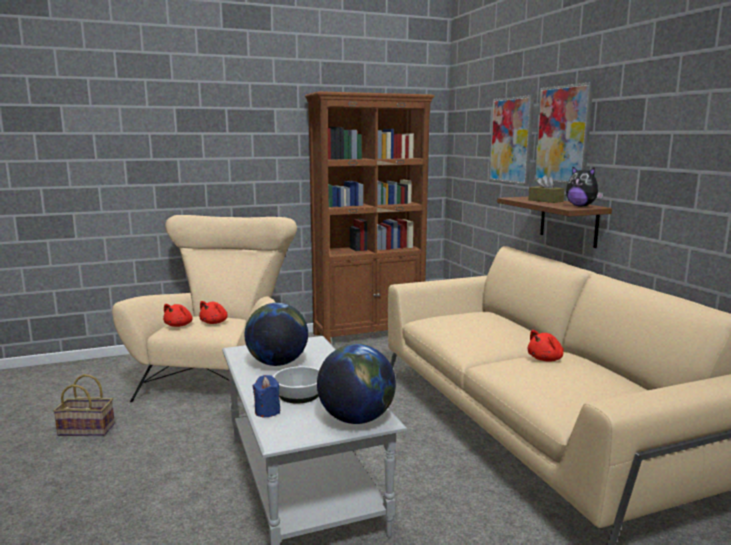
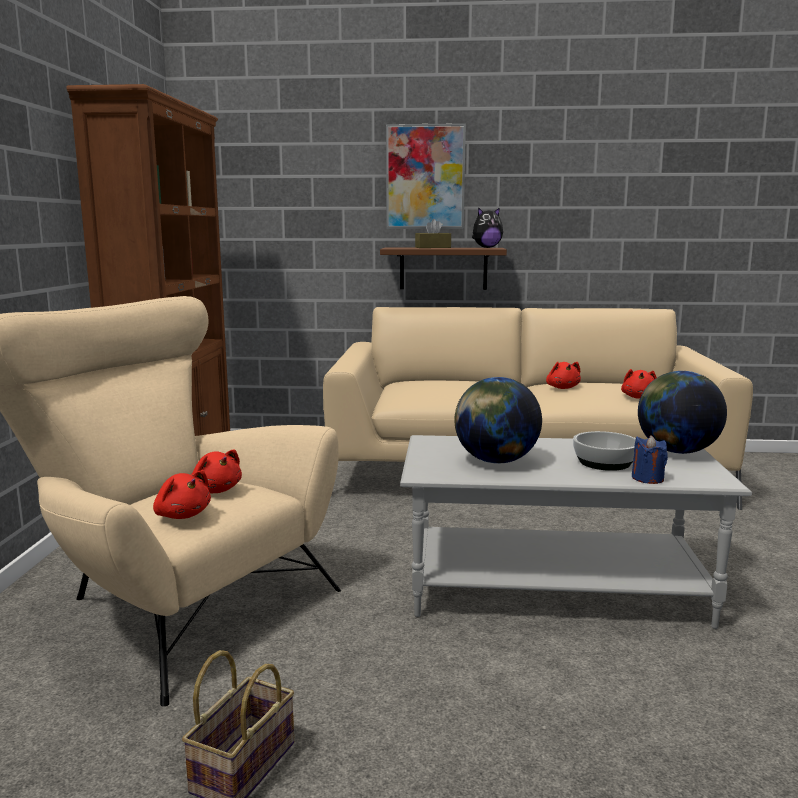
camera: 65 degrees left, 0 degrees up
picture [489,95,534,185] -> none
none -> red plush toy [621,369,657,399]

